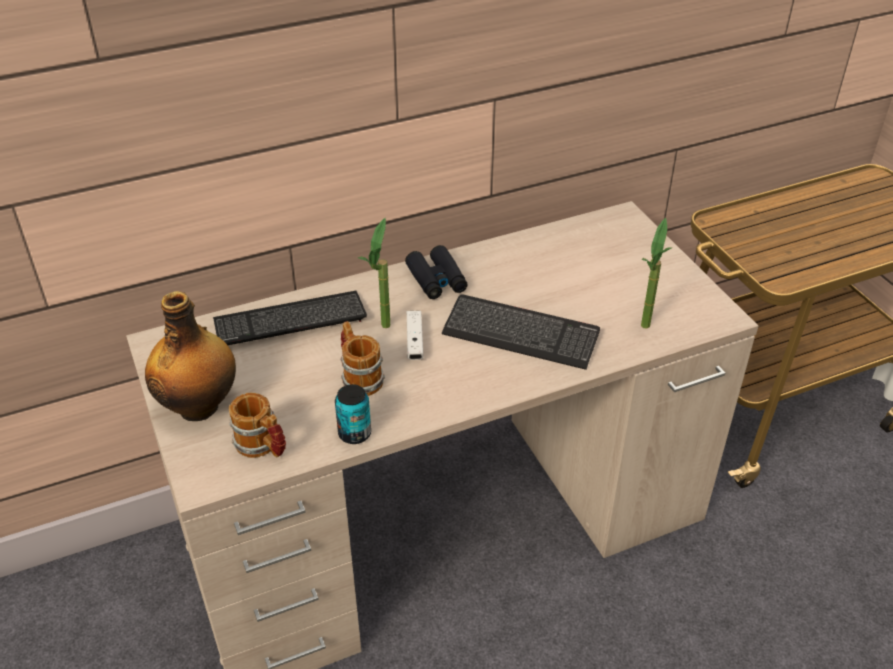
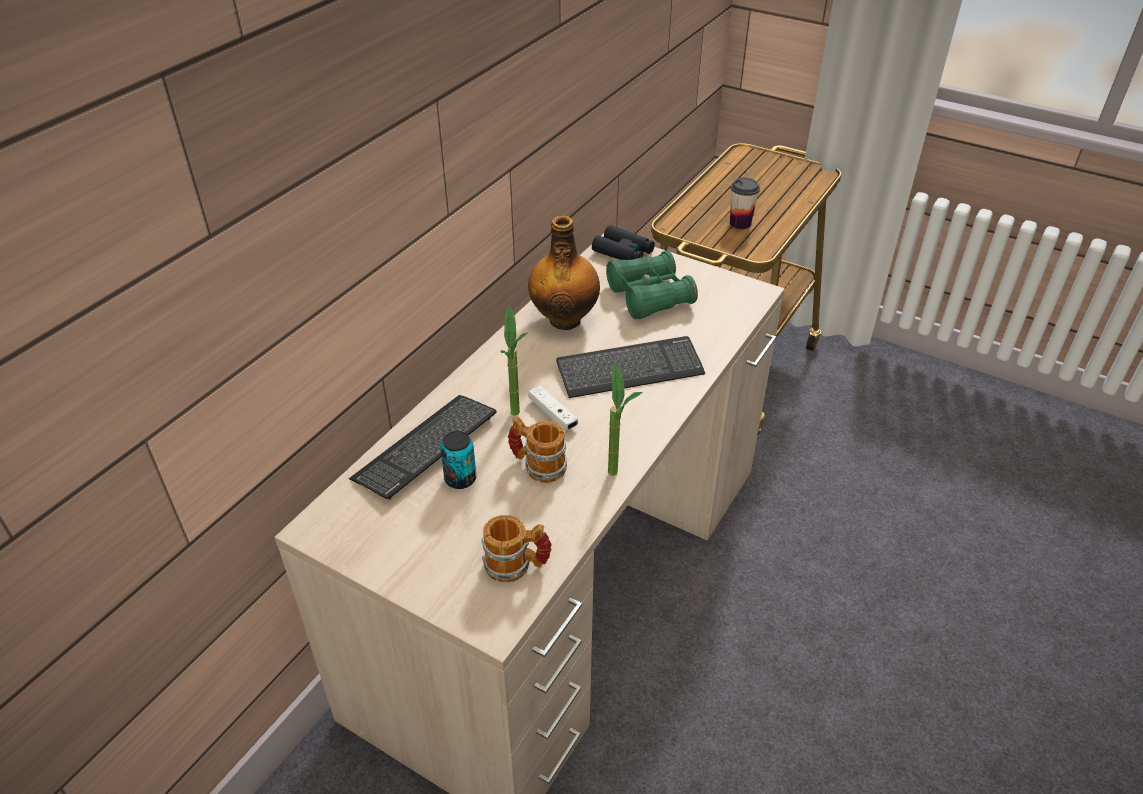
camera: 35 degrees left, 0 degrees up
bottle [145,291,236,421] -> bottle moved to [528,216,600,330]
can [335,384,371,444] -> can moved to [440,431,476,489]
black binoculars [405,245,468,299] -> black binoculars moved to [592,225,655,260]
potted plant [641,217,671,328] -> potted plant moved to [608,363,643,476]
none -> green binoculars [606,251,698,319]
none -> cup [730,178,760,229]

